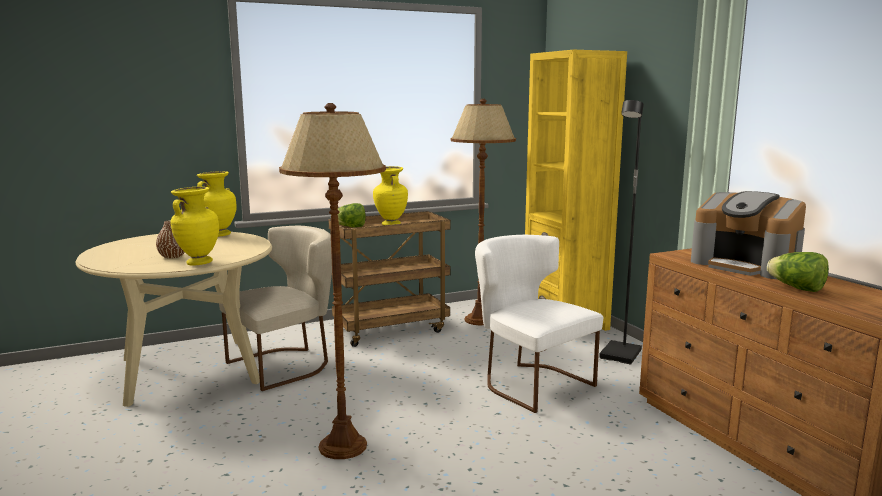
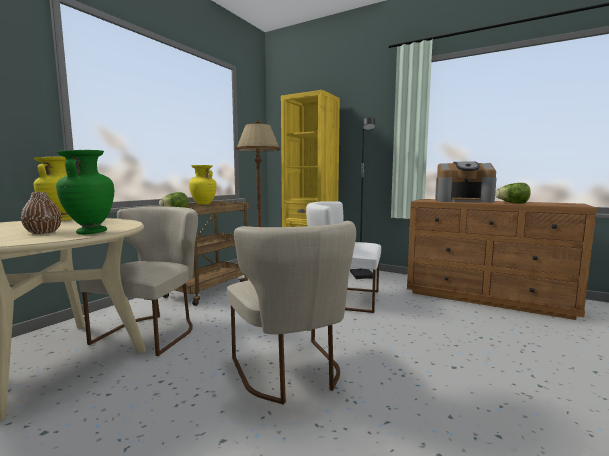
camera: 35 degrees left, 5 degrees down
yellow vase [170,187,219,266] -> green vase [56,150,114,235]
brown floor lamp [279,103,386,459] -> beige chair [227,221,356,405]

